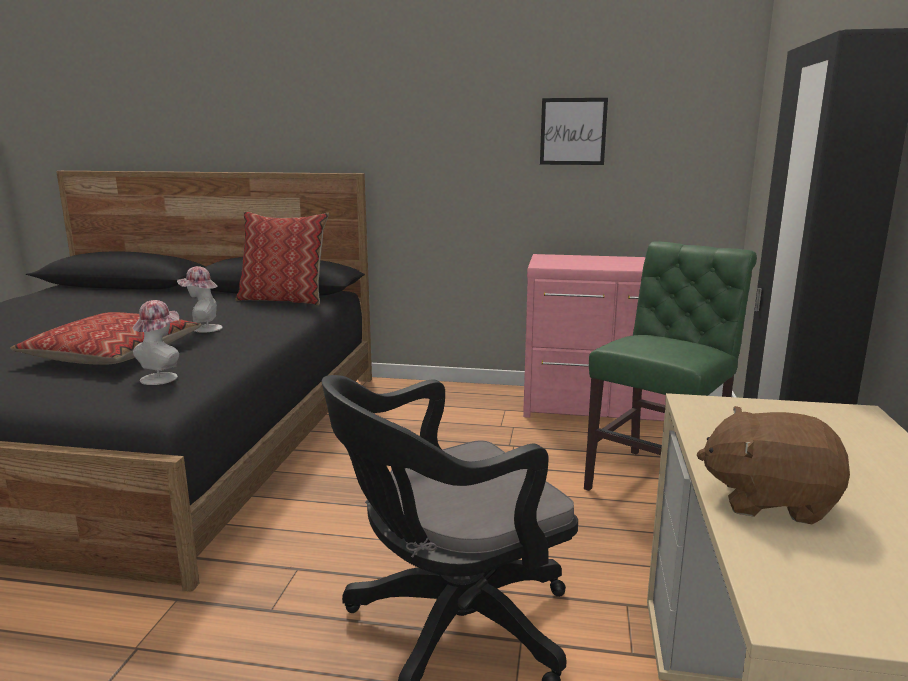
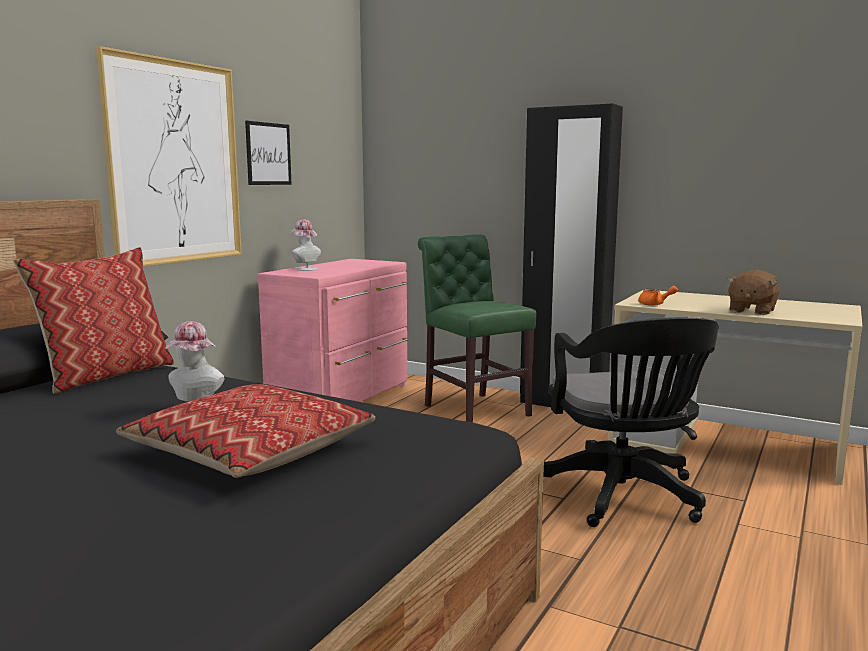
camera: 70 degrees left, 5 degrees down
hat [133,300,179,385] -> hat moved to [291,219,321,271]
none -> picture [95,46,242,266]
none -> orange teapot [638,286,678,306]

